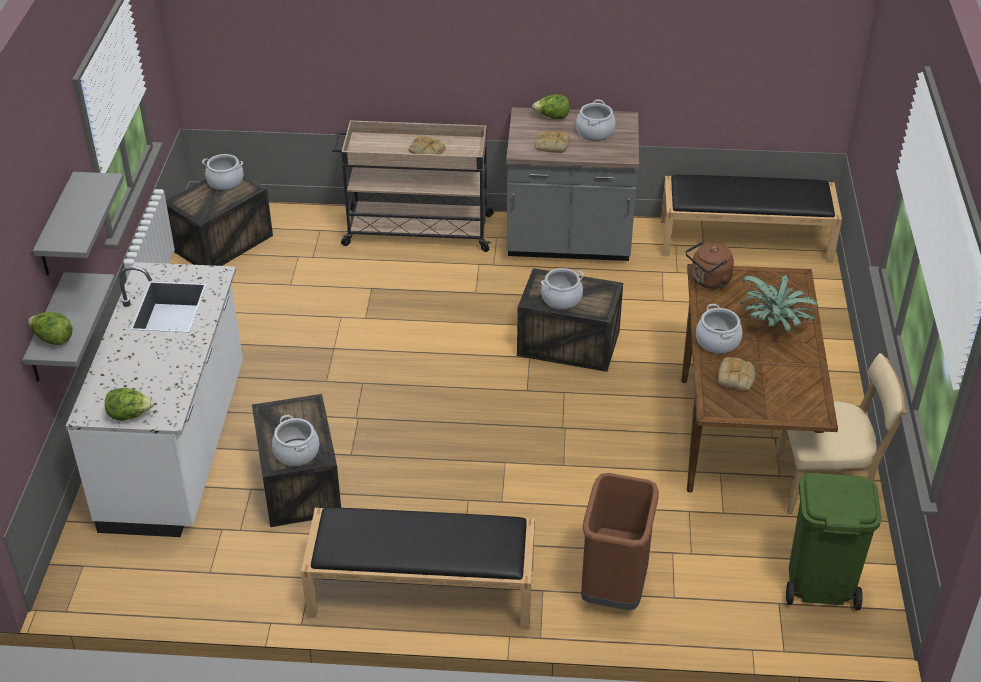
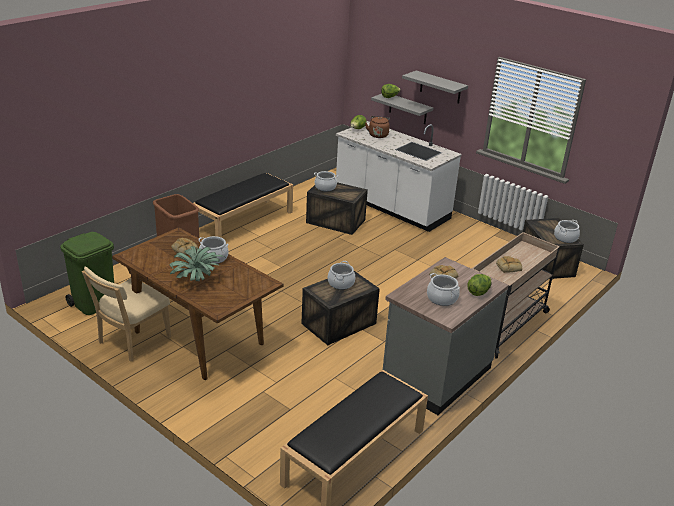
camera: 125 degrees right, 10 degrees down
brown kettle [686,241,734,289] -> brown kettle moved to [365,116,390,138]

